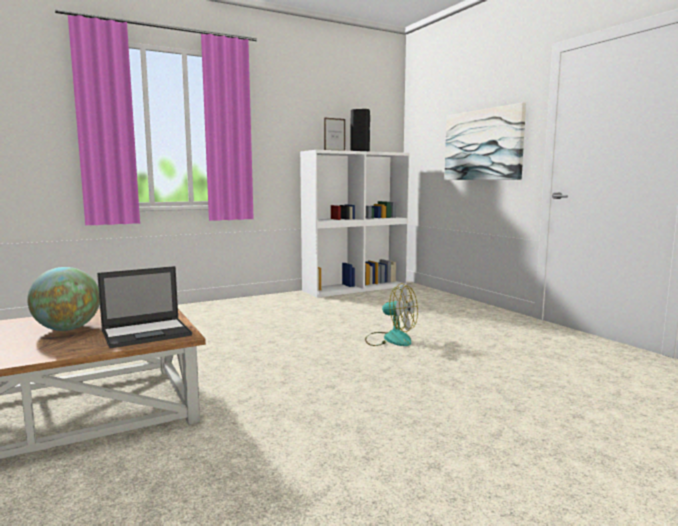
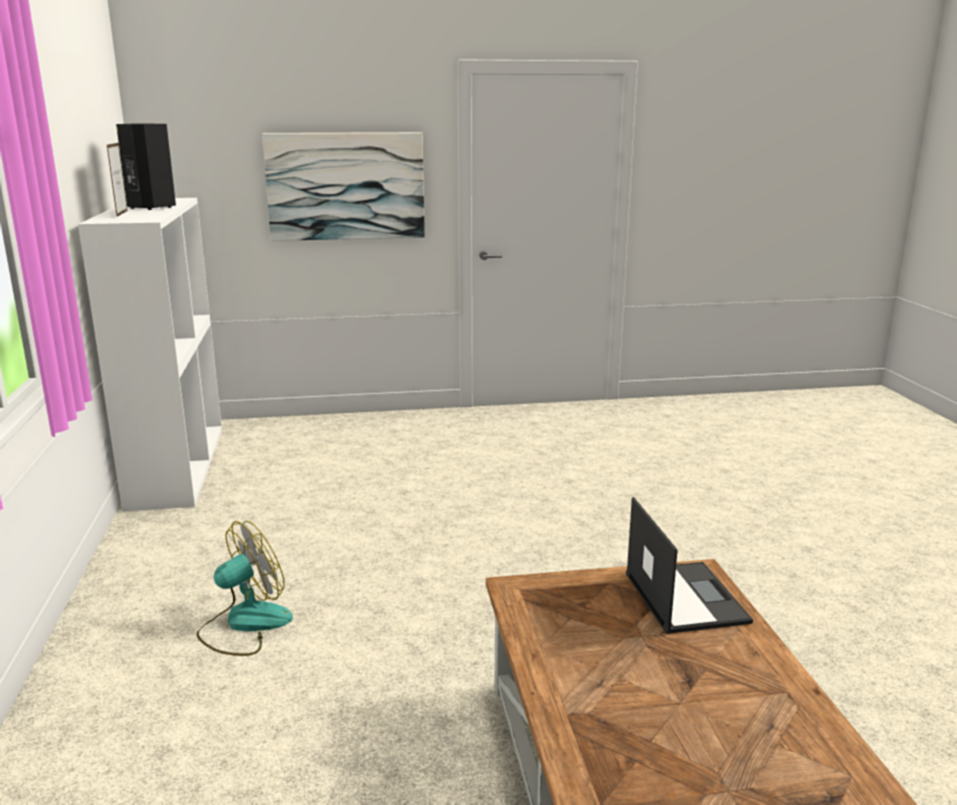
camera: 70 degrees left, 10 degrees up
globe [27,267,100,331] -> none
fan [365,283,418,346] -> fan moved to [196,521,293,656]

